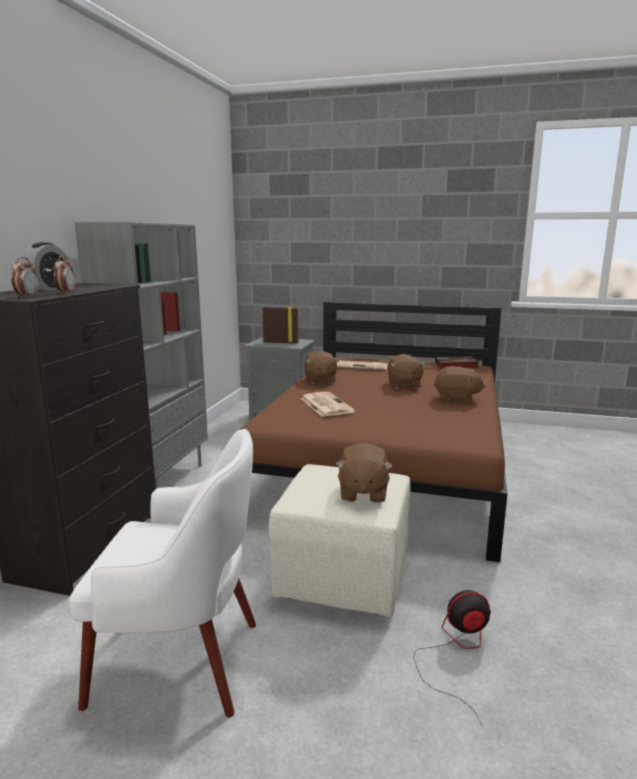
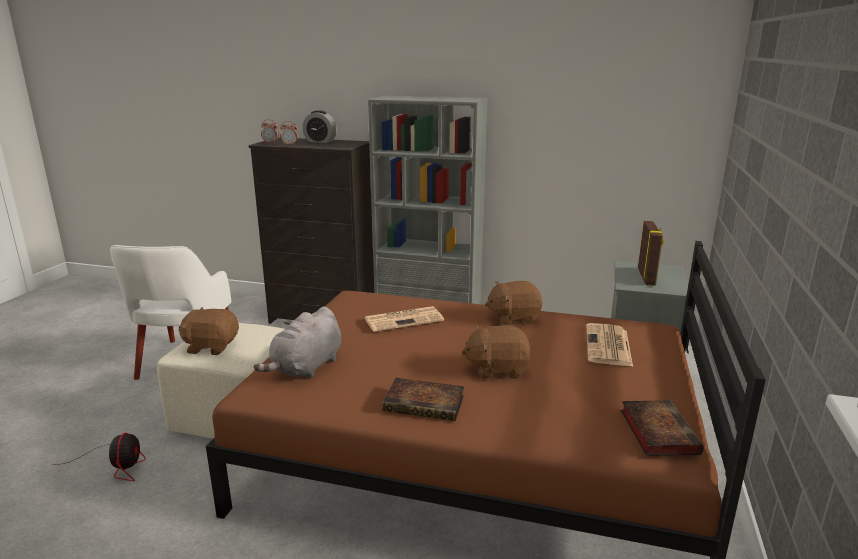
camera: 90 degrees right, 5 degrees up
brown plush toy [434,366,486,403] -> book [382,378,464,421]
none -> grey plush toy [254,307,341,379]

